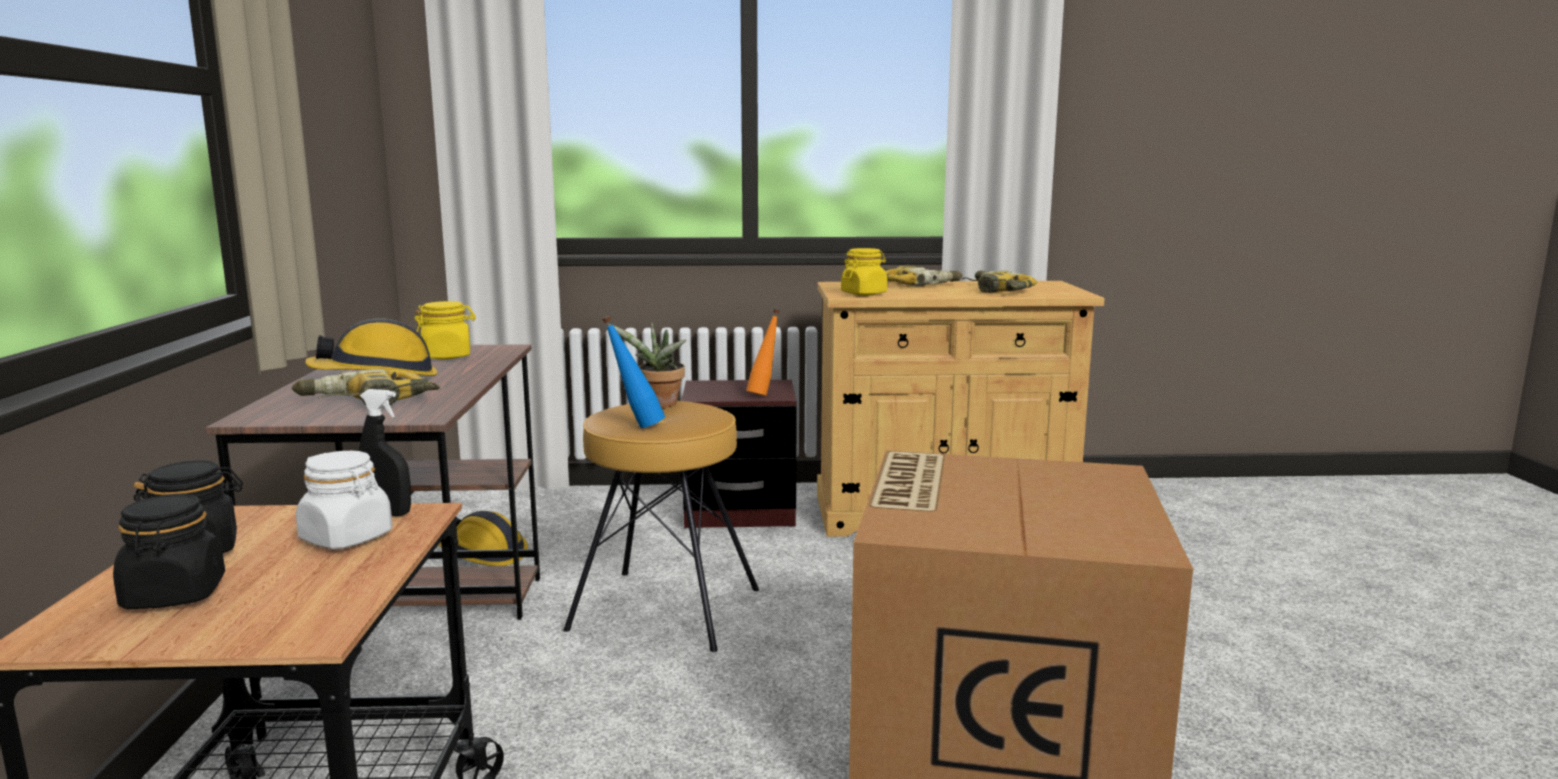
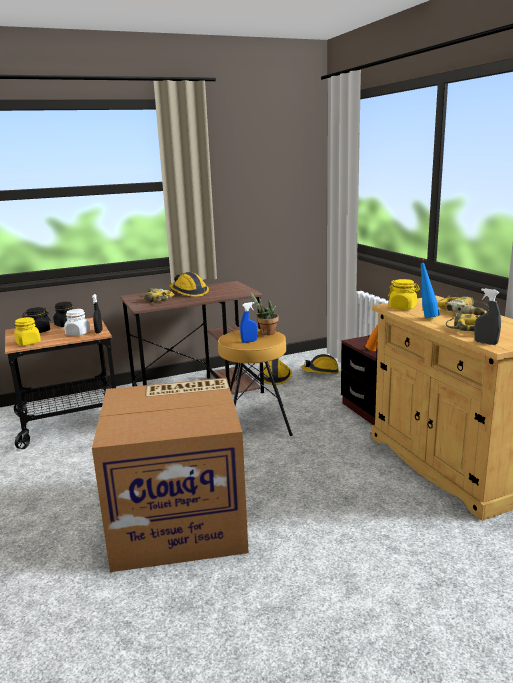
camera: 70 degrees right, 5 degrees up
yellow jar [415,301,476,360] -> yellow jar moved to [14,317,41,346]
blue bottle [602,316,665,428] -> blue bottle moved to [419,258,440,318]
none -> blue spray bottle [240,302,258,343]
none -> hard hat [301,354,340,374]
none -> grey spray bottle [474,288,501,345]

